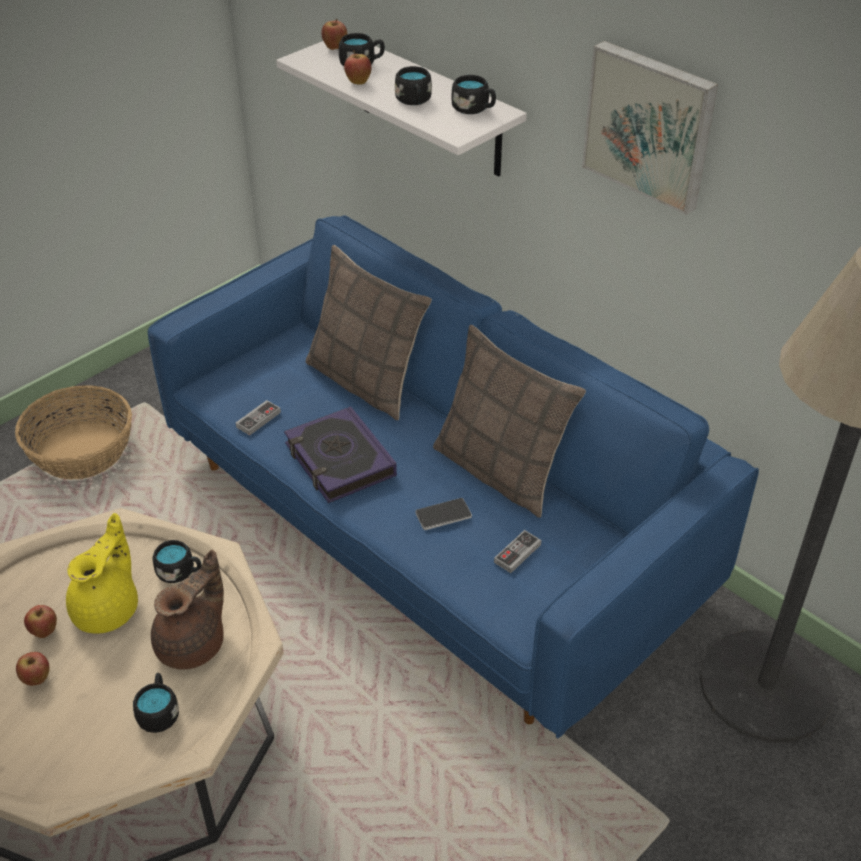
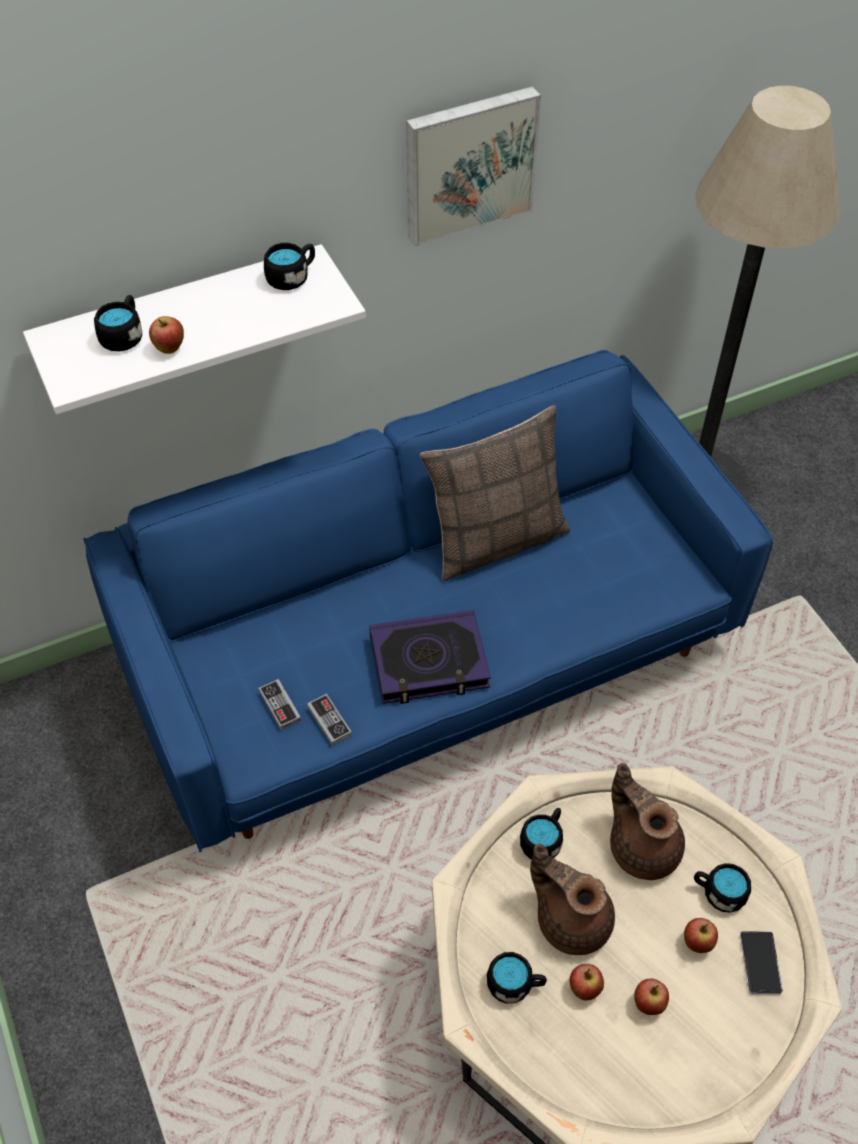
camera: 70 degrees left, 10 degrees up
basket [15,385,132,480] -> none
yellow teapot [66,513,138,633] -> brown teapot [530,843,615,955]
pillow [306,245,432,420] -> none
apple [321,18,347,50] -> apple moved to [684,918,718,953]
black mug [395,66,432,105] -> black mug moved to [487,952,547,1004]
phone [415,498,472,530] -> phone moved to [740,931,783,995]
game controller [494,530,541,573] -> game controller moved to [259,679,301,730]

